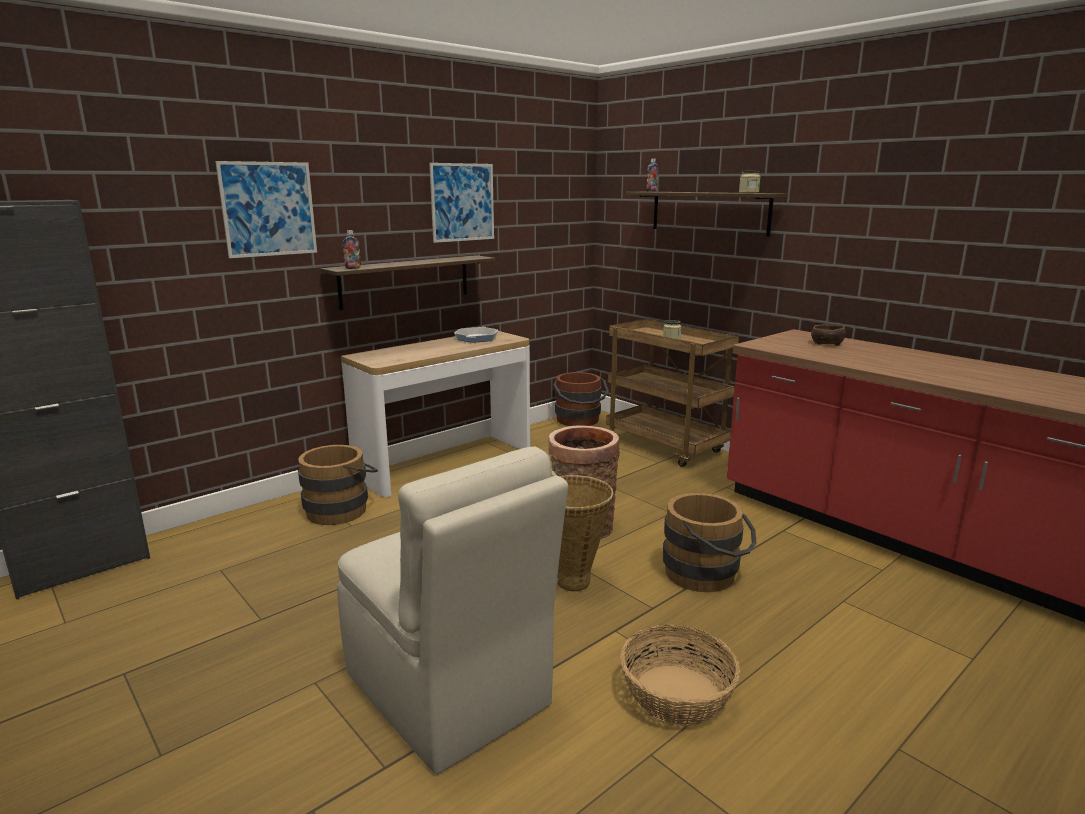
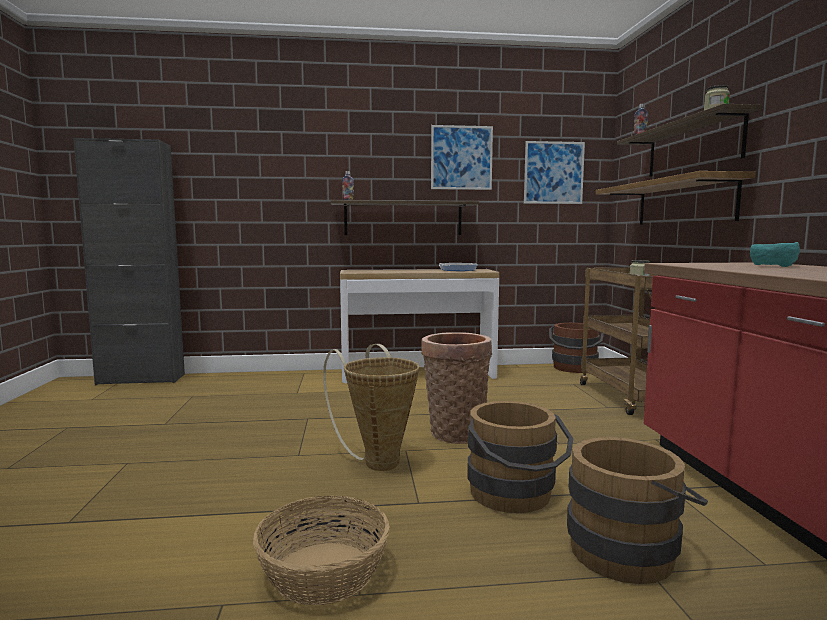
camera: 35 degrees right, 10 degrees down
picture [215,161,317,258] -> picture moved to [524,141,585,204]
brown bucket [298,445,378,525] -> brown bucket moved to [567,437,708,584]
beige chair [337,446,568,774] -> none
brown bowl [811,324,845,346] -> turquoise bowl [750,242,800,267]
none -> shelf [596,171,756,225]

